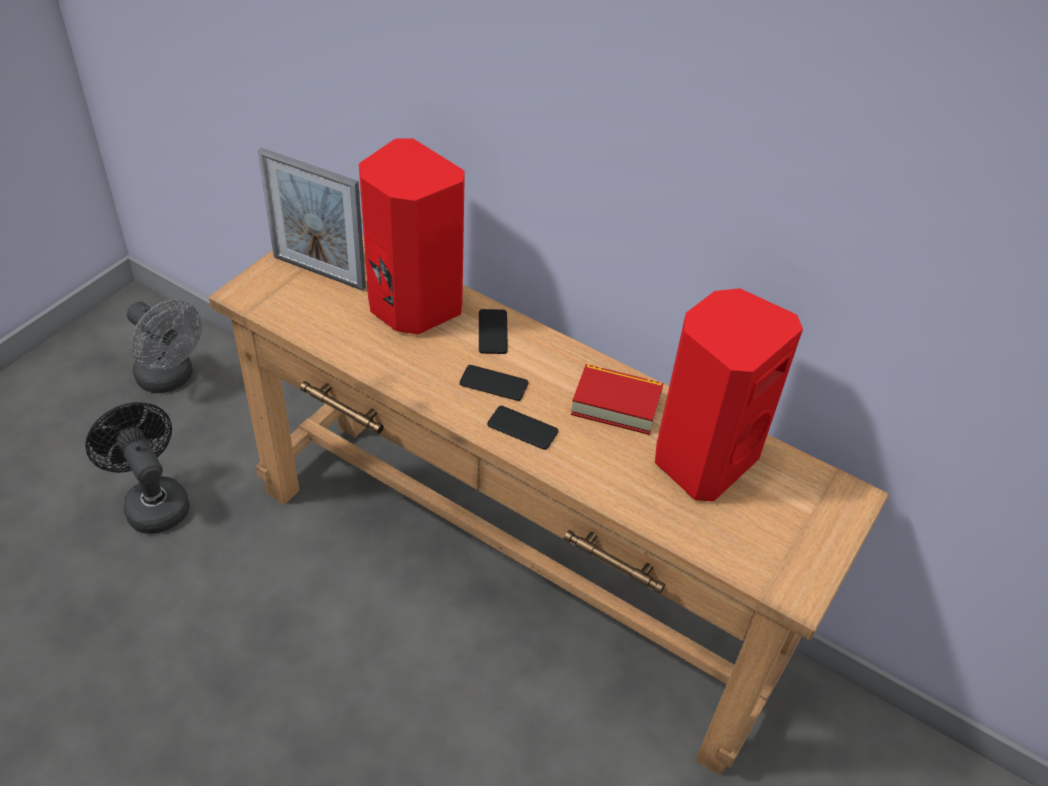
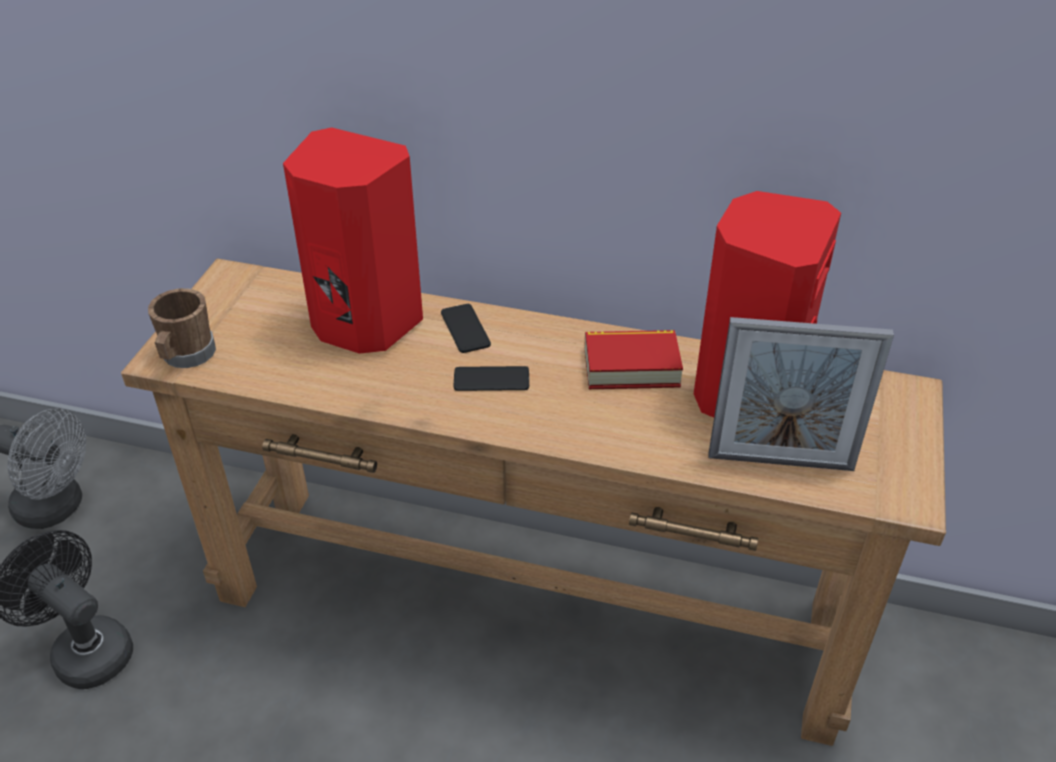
camera: 15 degrees left, 5 degrees down
picture frame [258,148,366,291] -> picture frame moved to [709,317,894,471]
phone [487,406,558,450] -> none
none -> brown mug [148,288,216,368]

